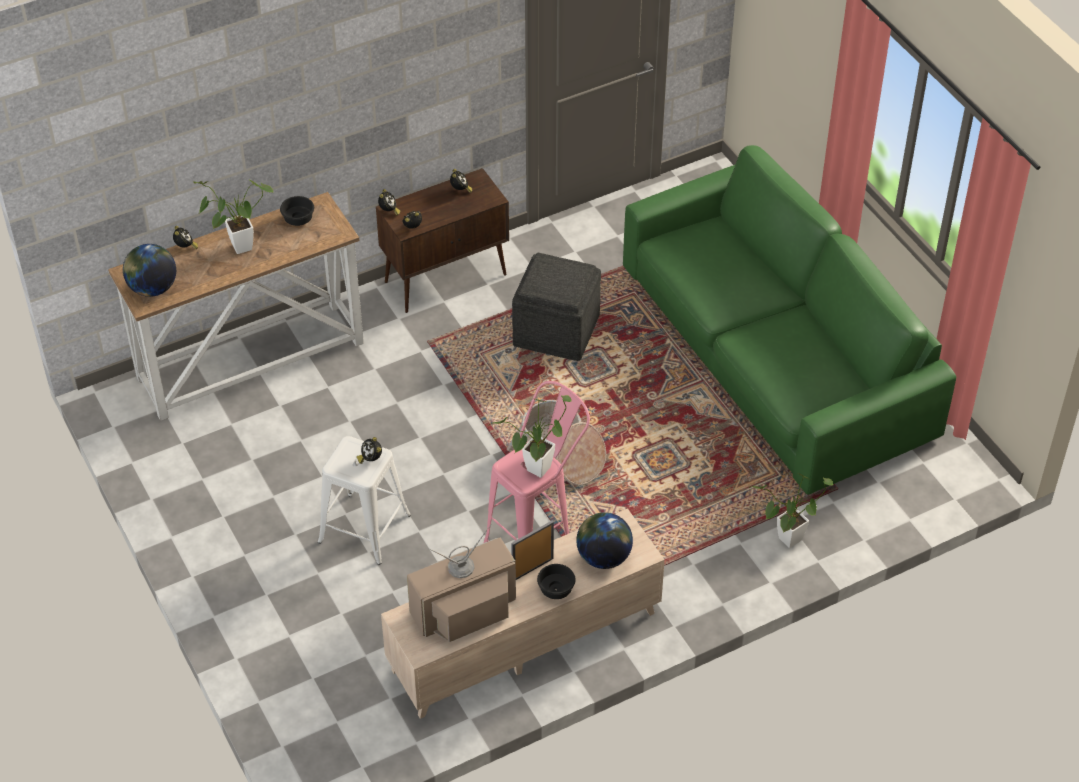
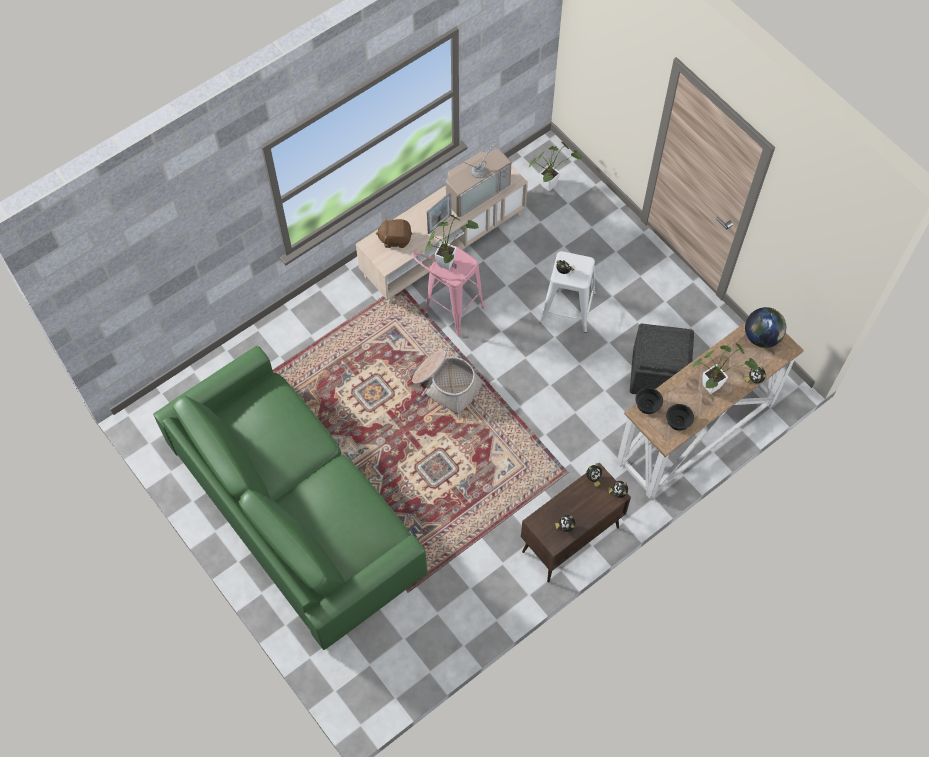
camera: 170 degrees right, 15 degrees up
grey ottoman [512,253,601,361] -> grey ottoman moved to [630,324,694,394]
black bowl [537,564,576,599] -> black bowl moved to [635,388,663,414]
globe [576,512,633,569] -> brown plush toy [376,217,412,248]
potted plant [749,473,834,548] -> potted plant moved to [529,142,583,191]

